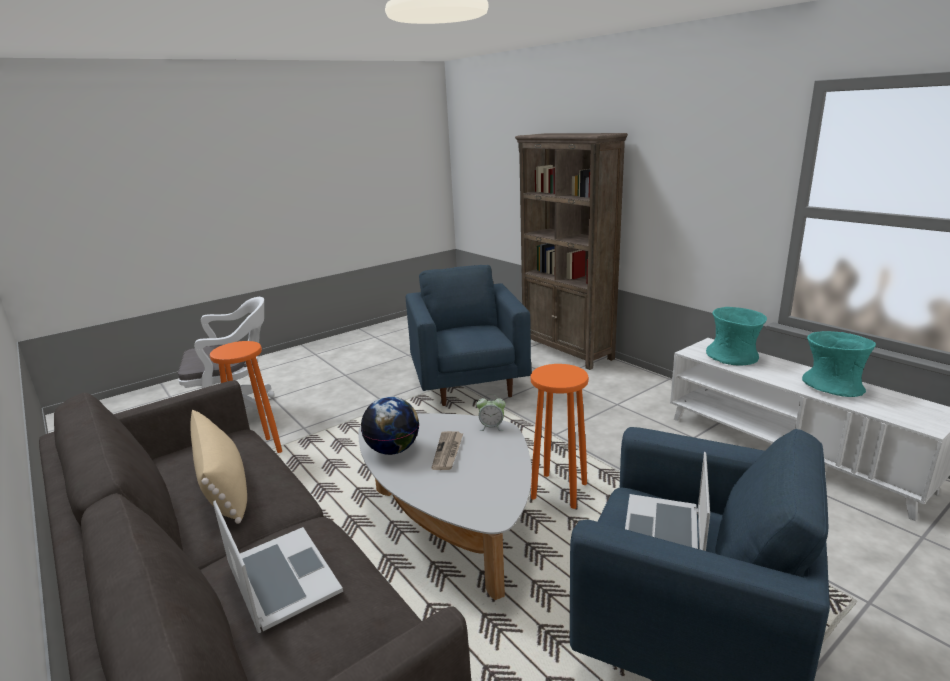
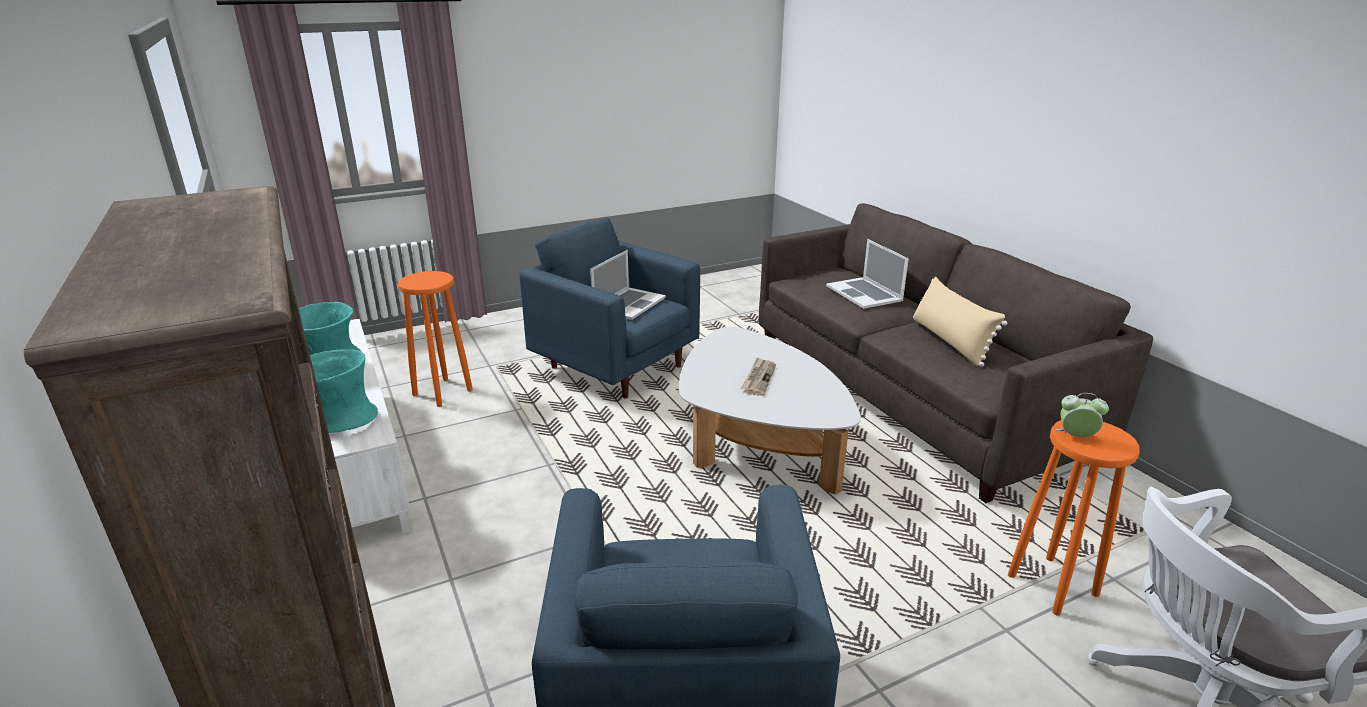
camera: 170 degrees left, 5 degrees up
globe [361,397,419,455] -> none
alarm clock [476,394,506,431] -> alarm clock moved to [1056,393,1109,437]
orange stool [530,364,589,509] -> orange stool moved to [398,271,473,407]

